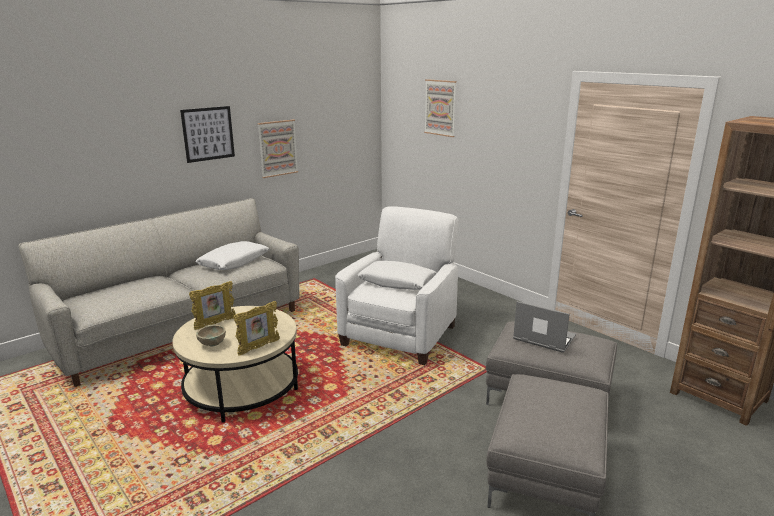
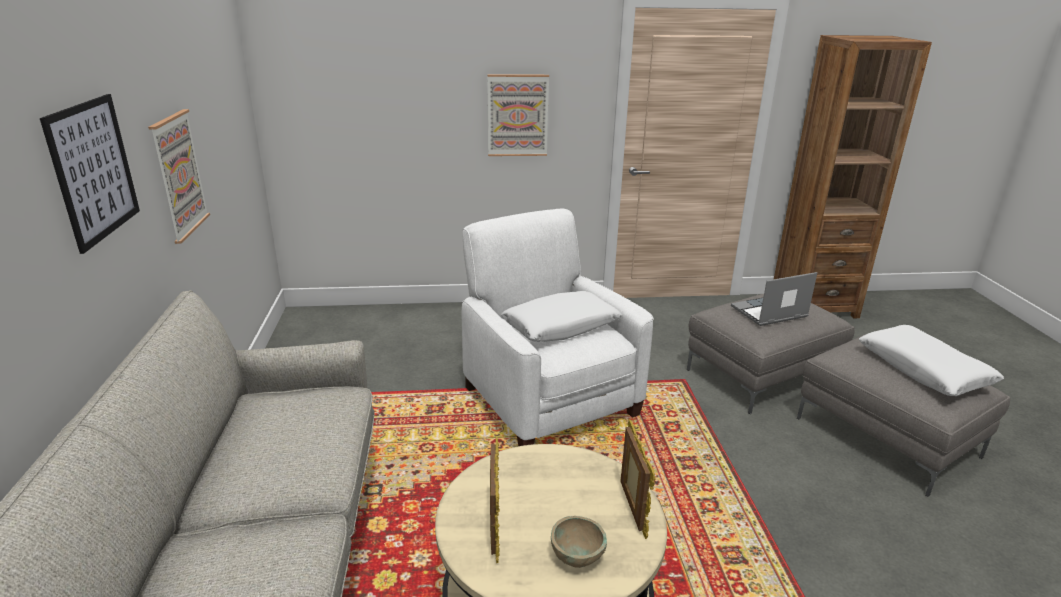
camera: 55 degrees left, 5 degrees up
white pillow [196,241,270,270] -> white pillow moved to [859,325,1004,396]
picture [424,79,457,137] -> picture moved to [487,74,549,156]

